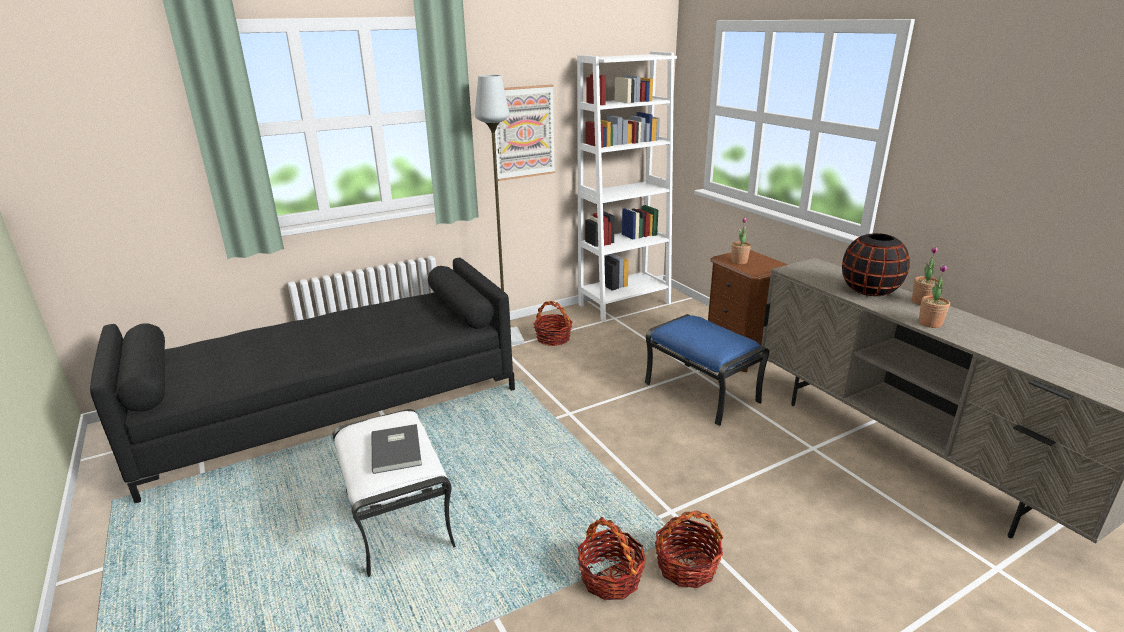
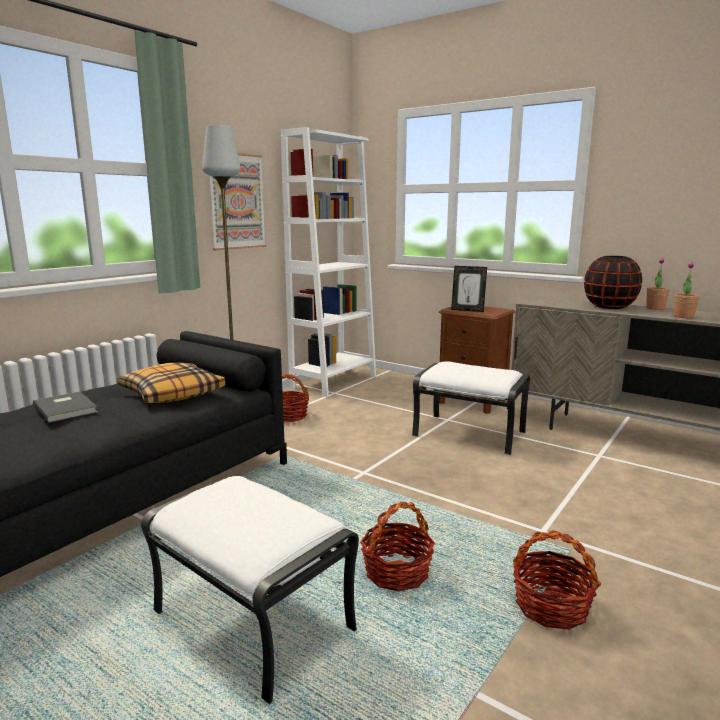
camera: 25 degrees left, 10 degrees down
grey book [372,424,422,474] -> grey book moved to [33,391,98,423]
blue ottoman [645,314,769,426] -> white ottoman [412,362,530,455]
basket [655,510,723,588] -> basket moved to [360,502,435,592]
potted plant [732,217,751,264] -> picture frame [451,266,487,312]
none -> pillow [117,363,225,403]

